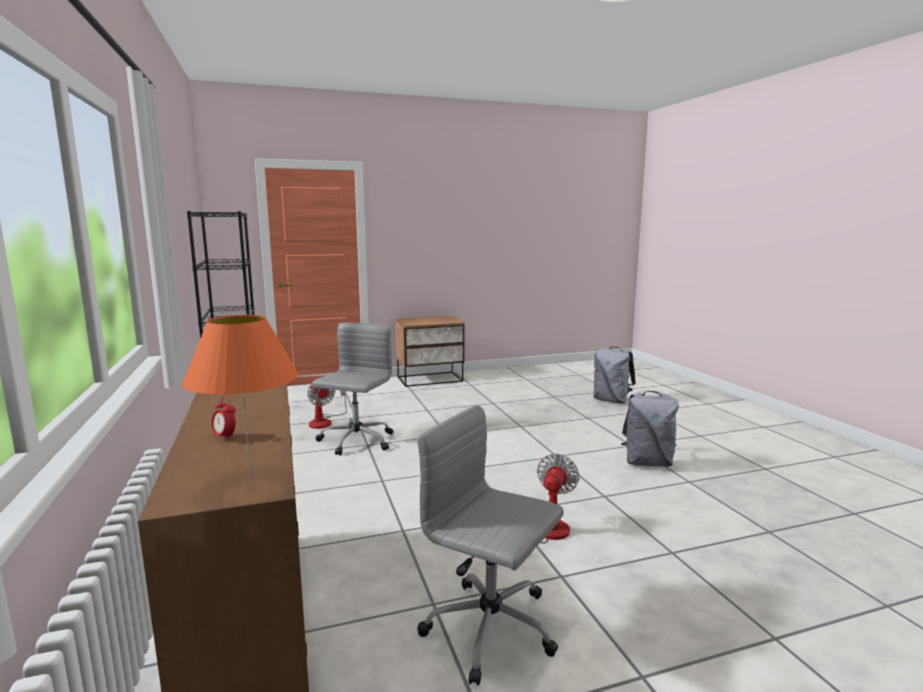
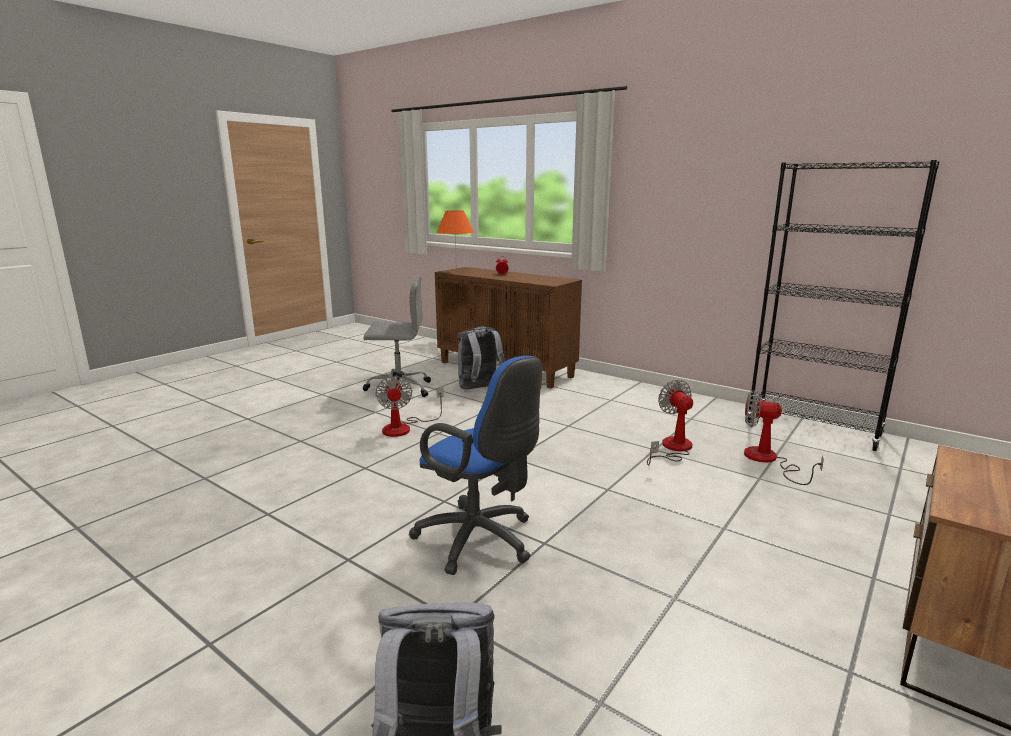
camera: 145 degrees right, 5 degrees up
grey office chair [312,322,393,455] -> fan [647,380,693,466]
grey backpack [621,391,679,467] -> grey backpack moved to [457,326,505,389]
none -> blue office chair [409,356,542,575]

